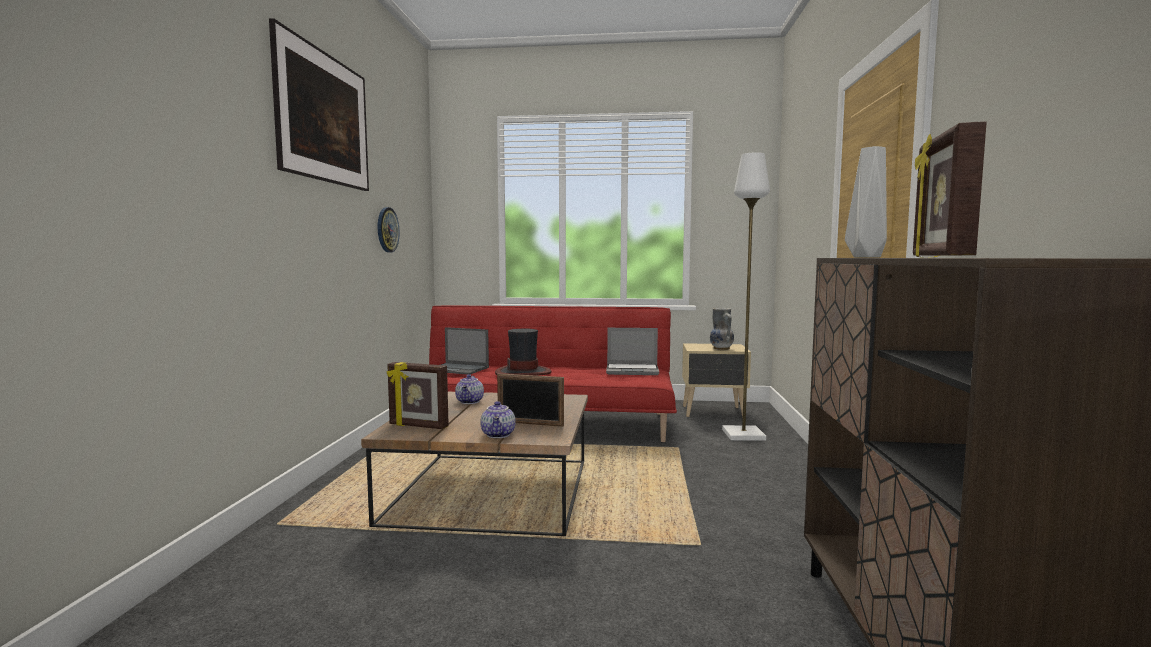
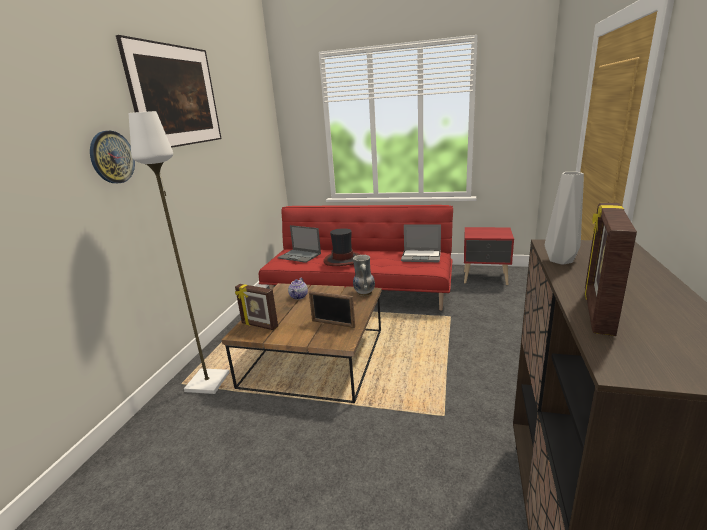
camera: 10 degrees right, 15 degrees up
wall clock [378,207,400,252] -> wall clock moved to [90,131,135,183]
teapot [480,401,516,438] -> none
beige nightstand [682,343,751,418] -> red nightstand [464,227,514,285]
vase [710,308,734,350] -> vase moved to [353,255,375,296]
white floor lamp [722,152,770,441] -> white floor lamp moved to [128,111,230,394]

